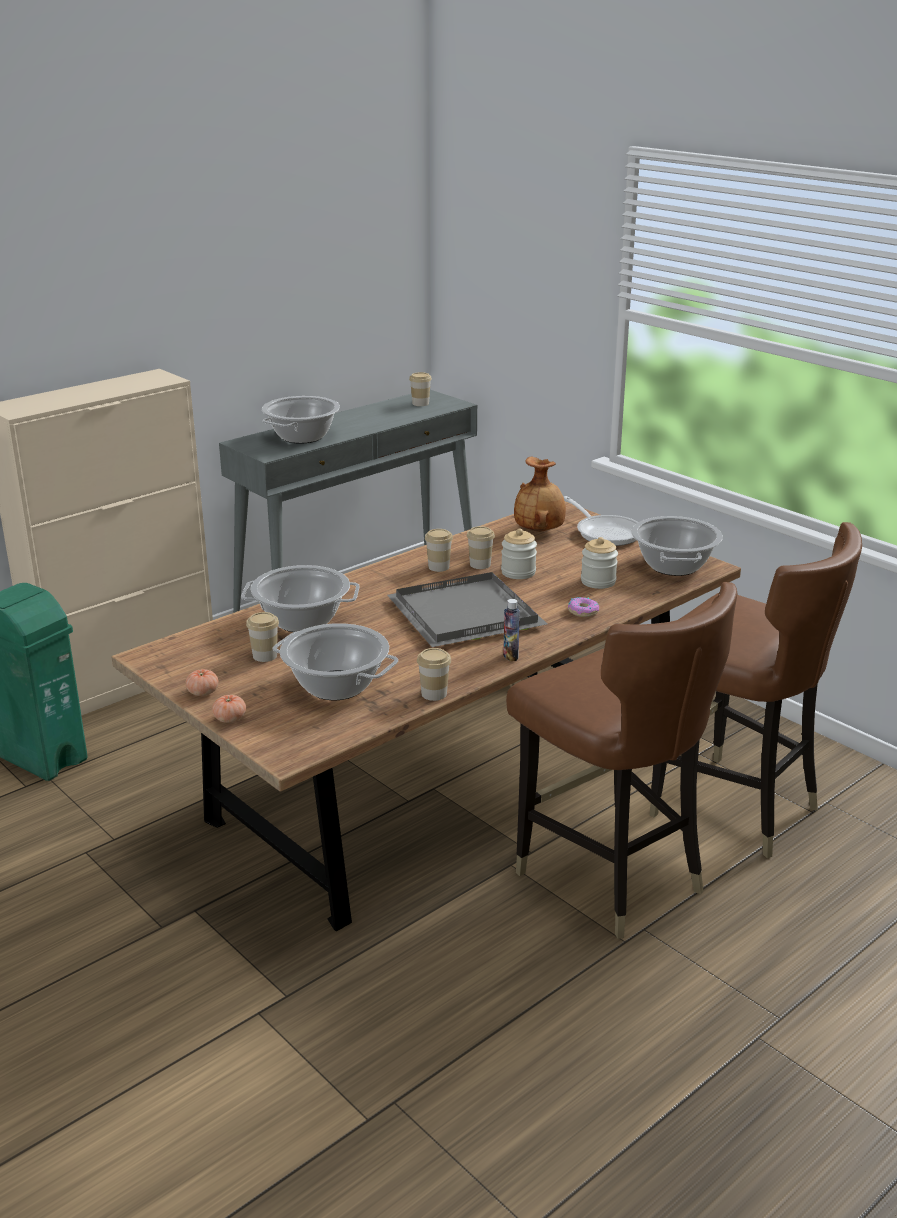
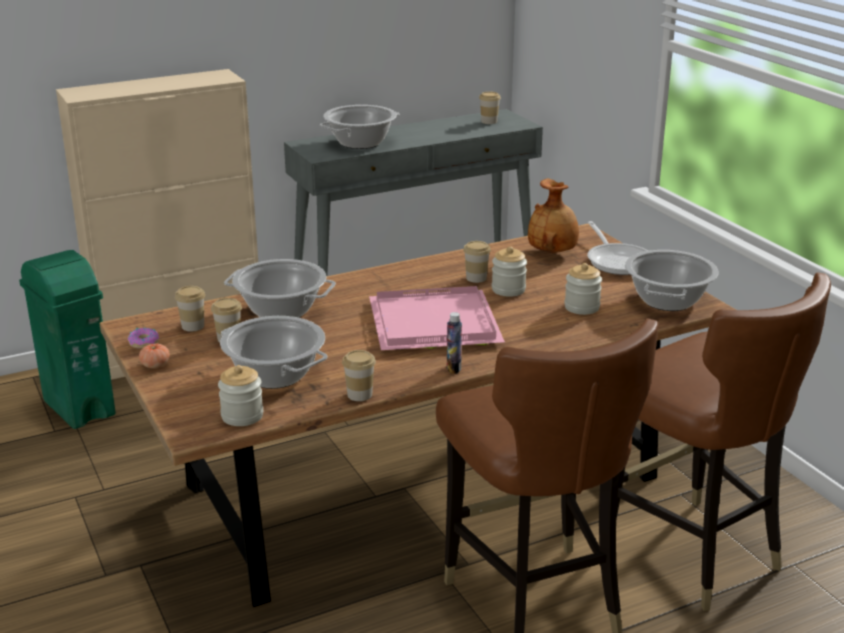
camera: 15 degrees right, 0 degrees up
tomato [212,695,246,723] -> none
grey tray [387,572,547,647] -> pink tray [369,286,505,350]
cup [425,529,453,572] -> cup moved to [175,286,205,332]
donut [568,597,599,617] -> donut moved to [128,328,159,349]
none -> jar [218,365,264,426]

